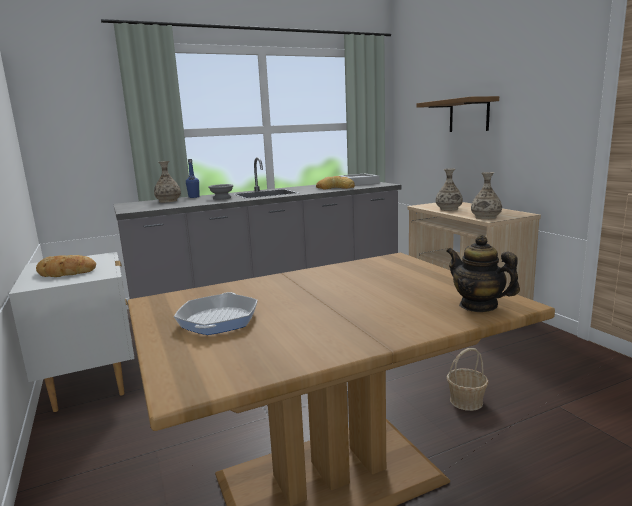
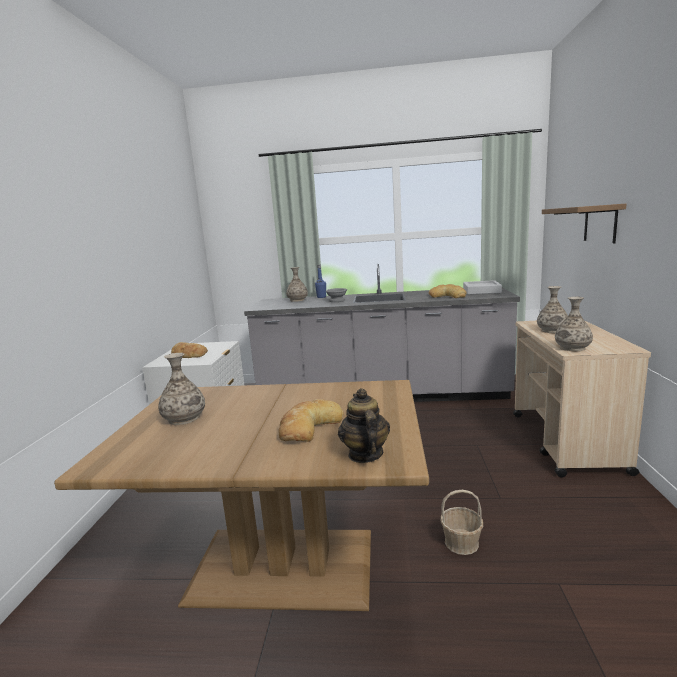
camera: 30 degrees right, 0 degrees up
frying pan [174,292,258,335] -> vase [158,353,205,425]
none -> bread [278,399,344,442]

